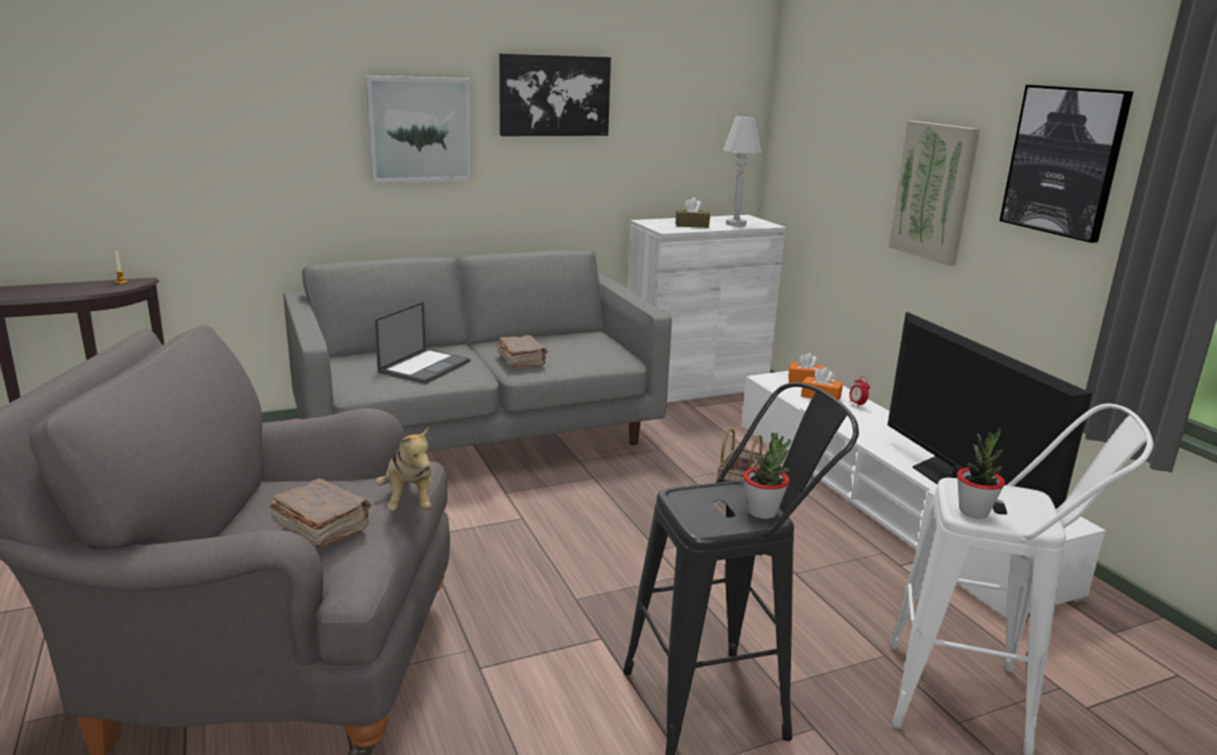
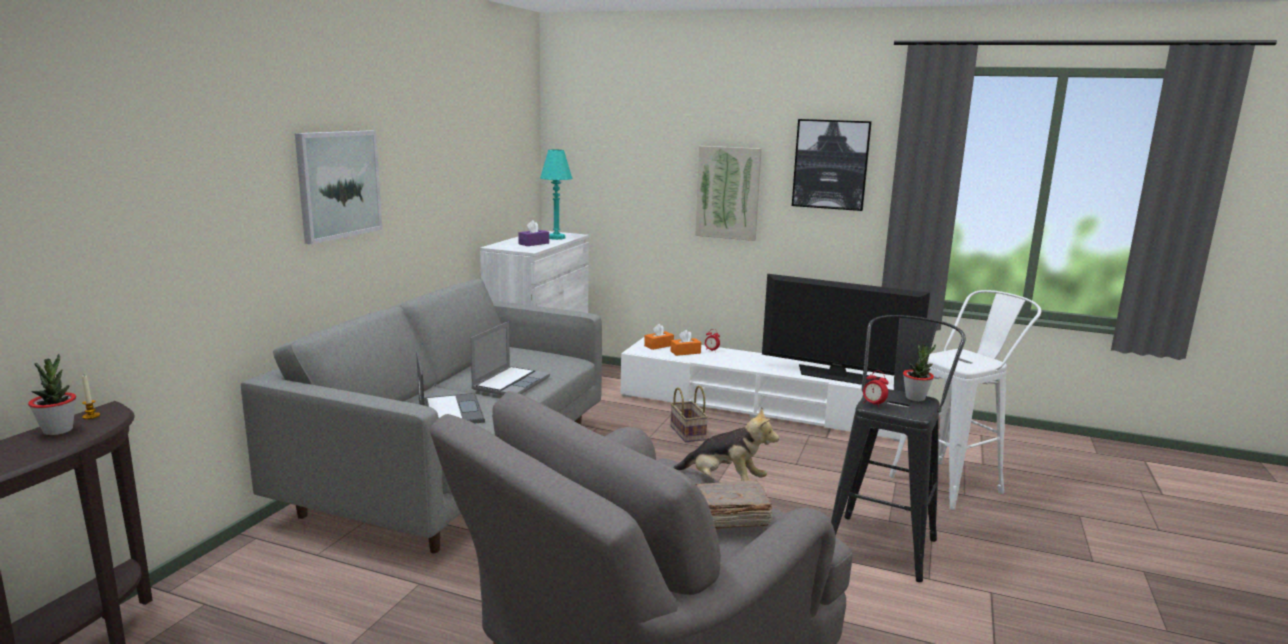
camera: 45 degrees left, 5 degrees down
brown book [497,335,548,368] -> laptop [470,321,550,395]
picture [499,53,611,136] -> none
brown tissue box [676,197,710,228] -> purple tissue box [518,220,549,246]
white table lamp [723,115,762,227] -> turquoise table lamp [540,150,573,240]
potted plant [957,428,1005,519] -> potted plant moved to [28,354,76,435]
none -> alarm clock [863,370,889,408]

